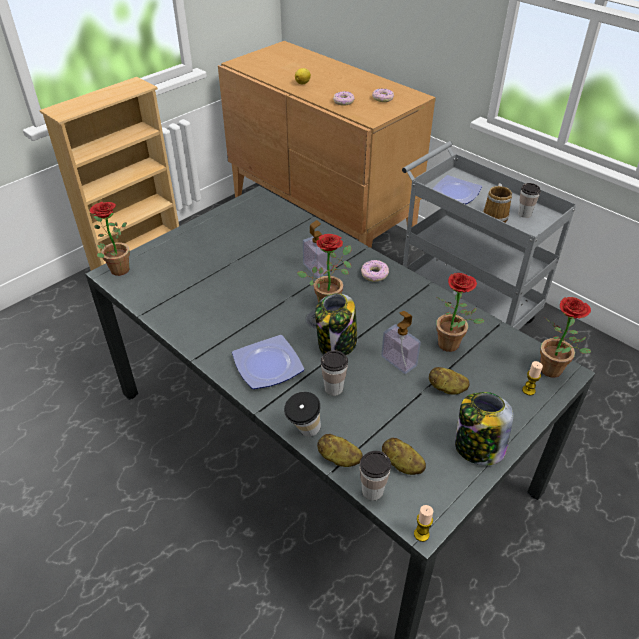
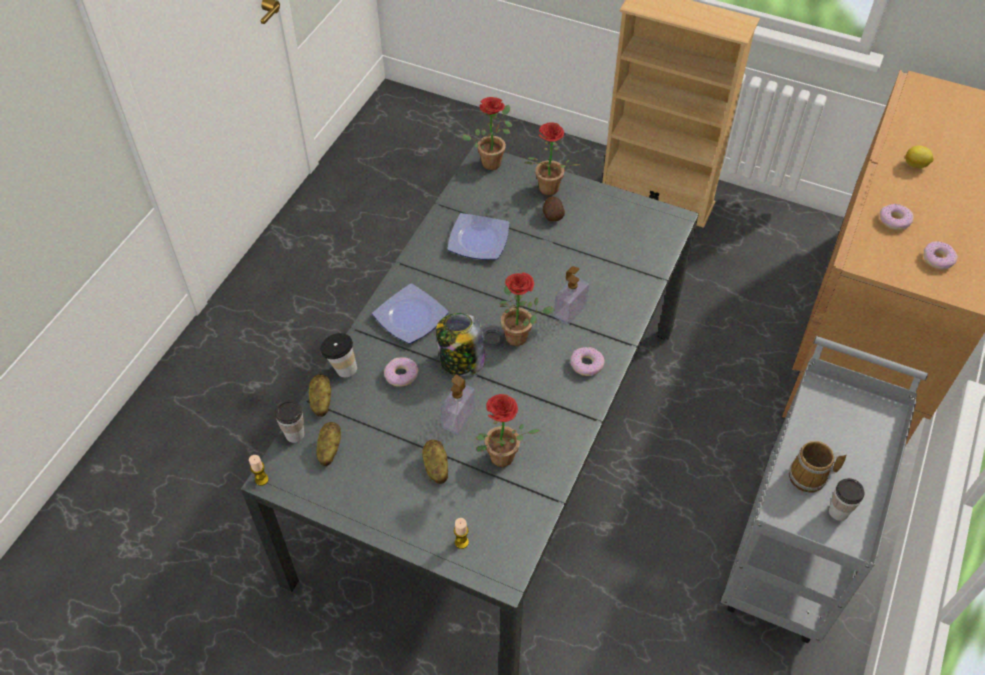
camera: 70 degrees right, 10 degrees up
cup [321,351,348,396] -> donut [384,357,419,387]
plate [433,175,482,204] -> plate moved to [447,213,510,260]
jar [455,392,513,465] -> none
potted plant [540,297,591,377] -> potted plant moved to [524,122,580,195]
none -> potato [543,197,565,221]

